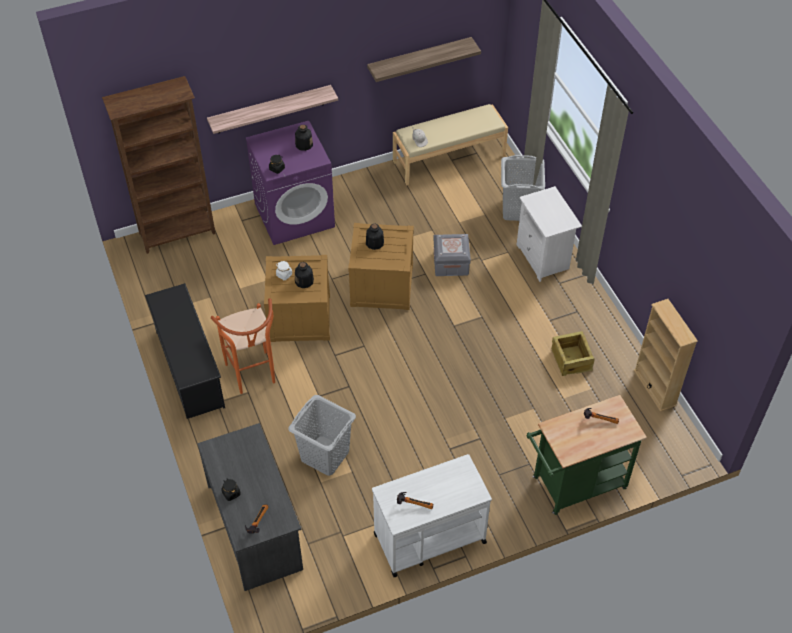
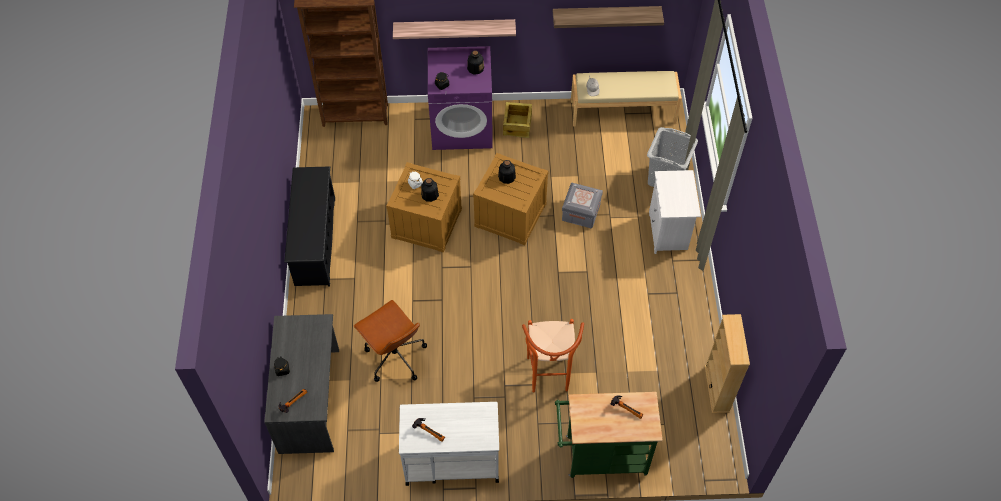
camera: 20 degrees right, 5 degrees up
orange stool [211,298,275,394] -> orange stool moved to [522,319,584,393]
grey laundry basket [288,395,356,476] -> brown office chair [353,300,427,382]
crate [551,331,595,376] -> crate moved to [503,102,532,138]

